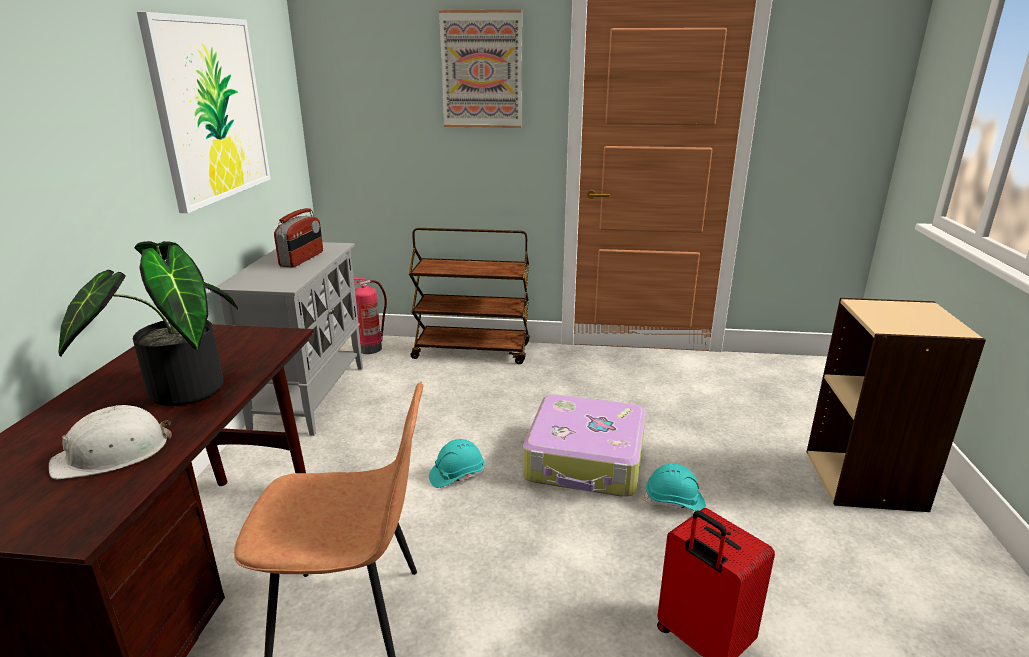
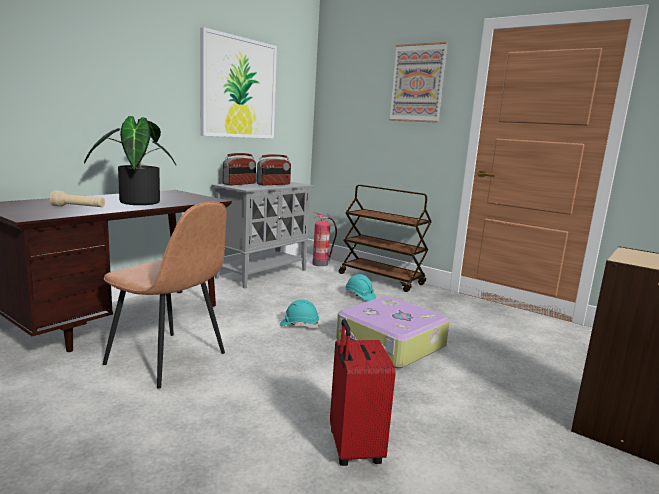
camera: 30 degrees right, 10 degrees down
white hard hat [49,405,172,479] -> beige flashlight [49,190,105,207]
turquoise hard hat [644,463,706,511] -> turquoise hard hat moved to [345,274,376,301]
none -> radio [223,153,256,185]

